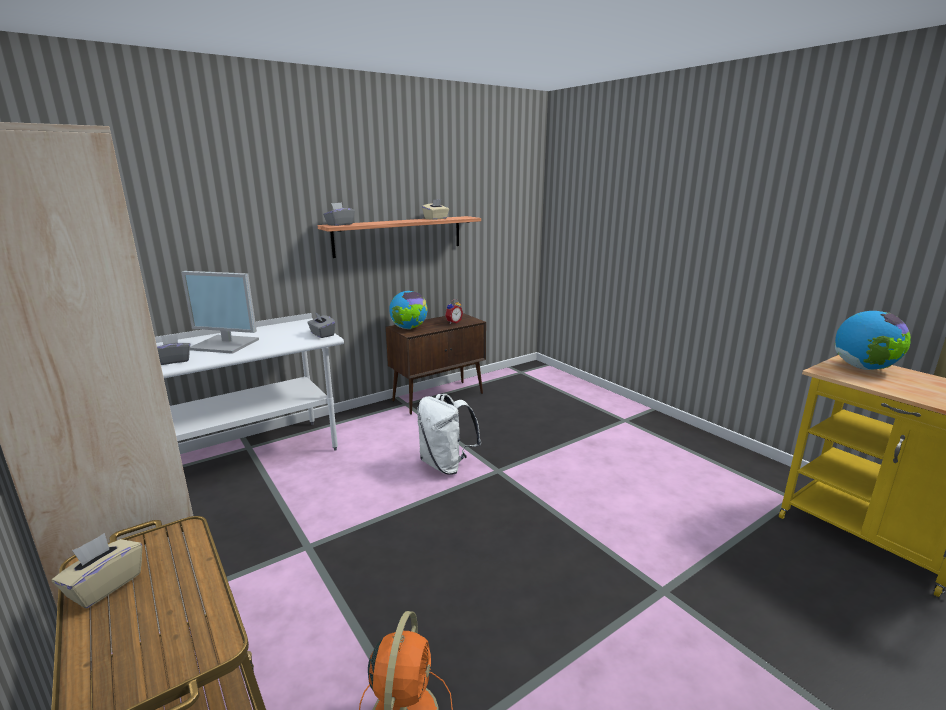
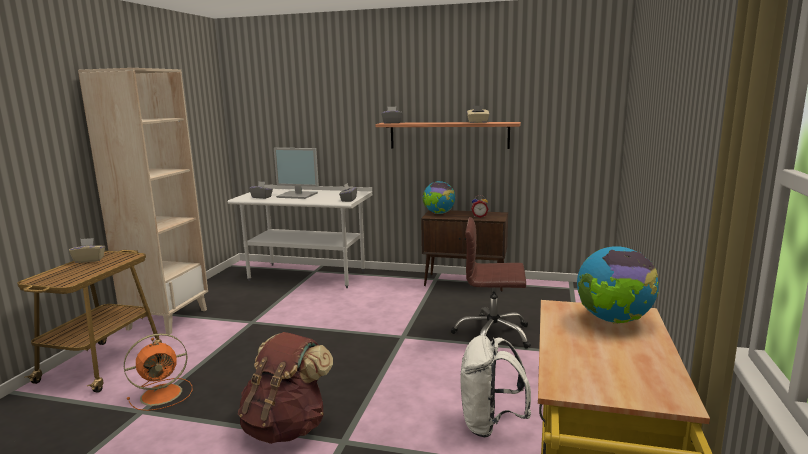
camera: 50 degrees right, 5 degrees down
monitor [181,271,259,354] -> monitor turned 45 degrees counterclockwise [274,148,319,199]
white backpack [417,394,481,475] -> white backpack moved to [461,335,531,438]
none -> brown backpack [238,332,333,444]
none -> brown office chair [451,217,531,349]

